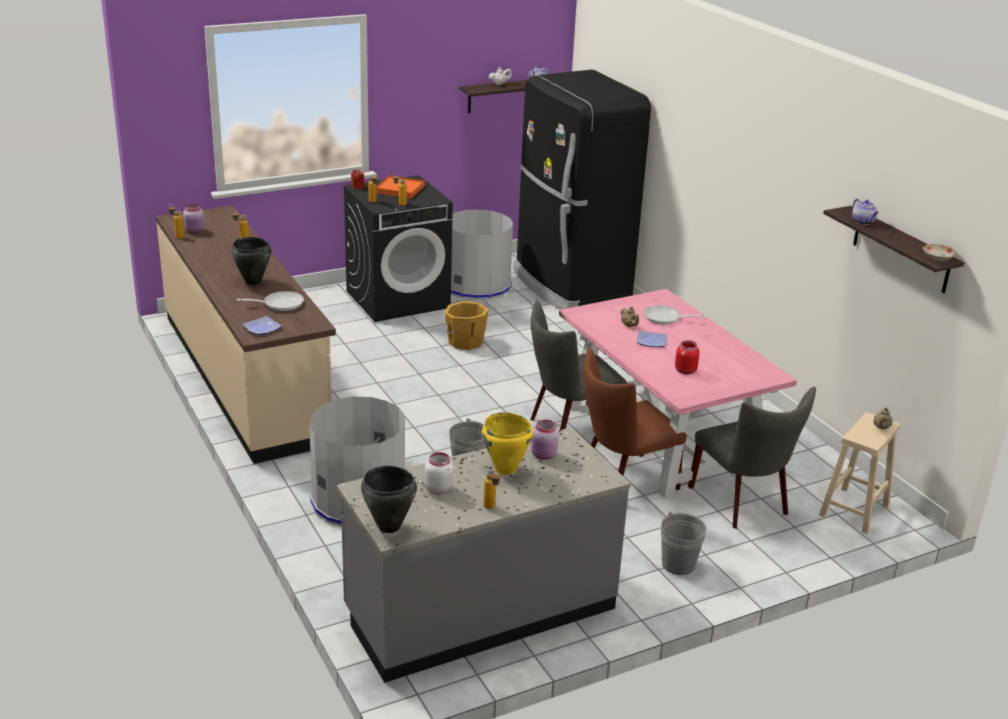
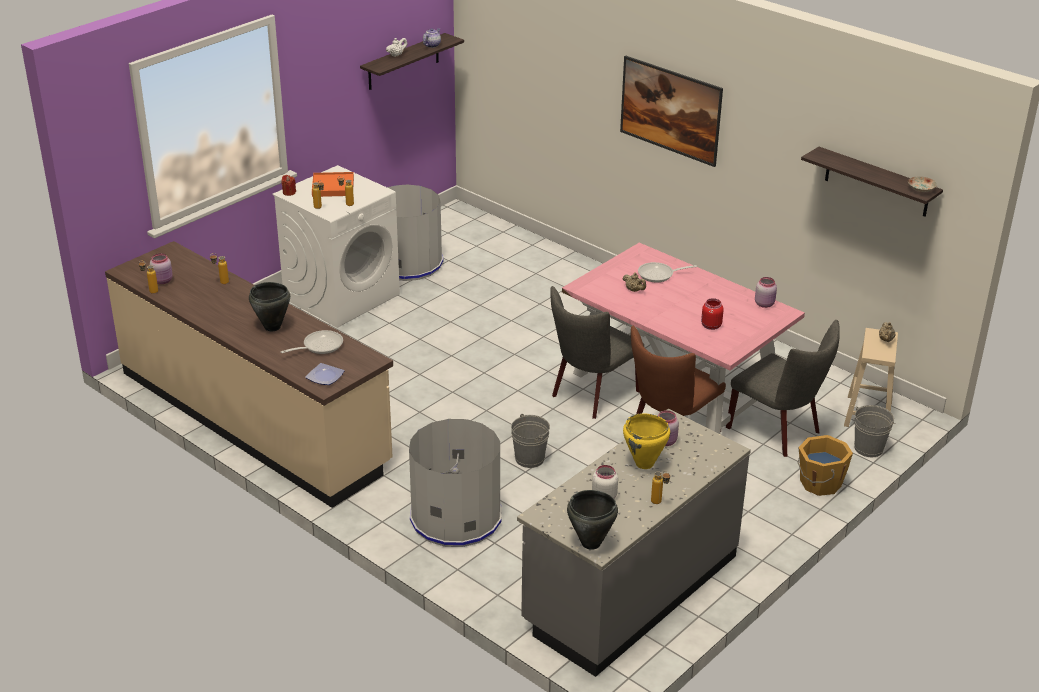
camera: 20 degrees left, 5 degrees up
black washing machine [343,175,453,322] -> white washing machine [272,165,400,328]
orange bucket [444,301,489,350] -> orange bucket moved to [797,435,853,496]
black fridge [513,70,651,310] -> none
plate [637,331,667,347] -> none
grey bucket [661,511,707,575] -> grey bucket moved to [854,405,896,457]
teapot [852,199,879,225] -> none
none -> picture [620,56,723,167]
none -> pink jar [755,277,777,308]

